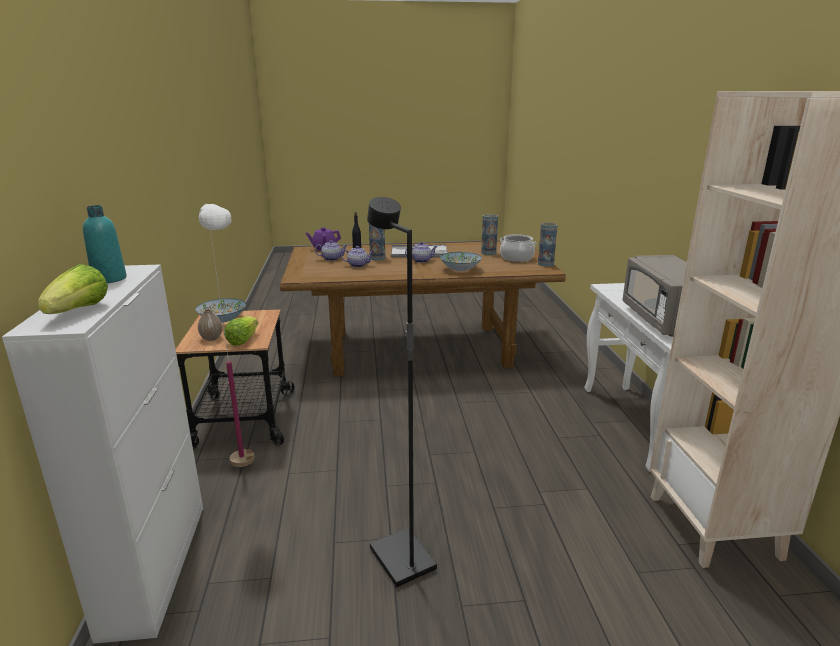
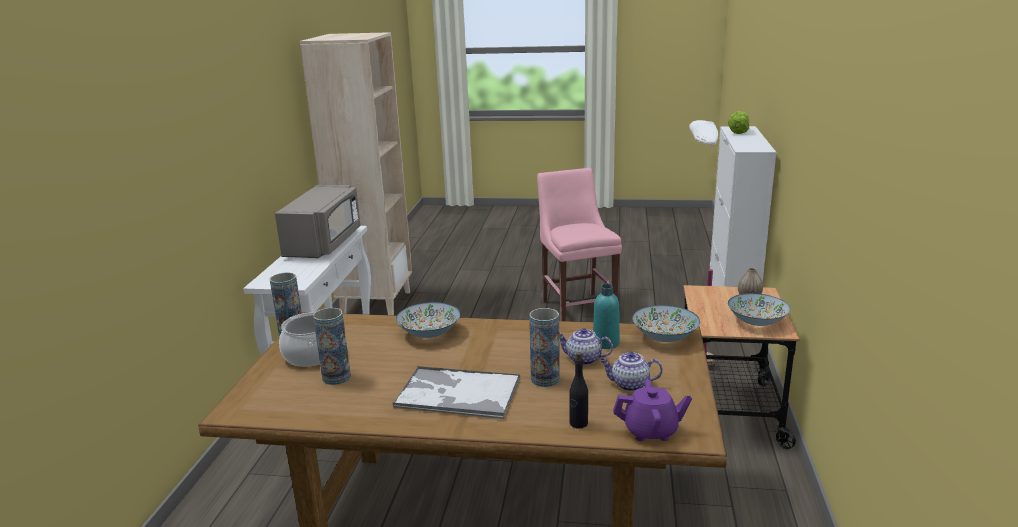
camera: 165 degrees left, 0 degrees up
turquoise bottle [83,205,126,283] -> turquoise bottle moved to [593,284,620,349]
lettuce [224,316,258,346] -> none
black floor lamp [367,197,437,587] -> pink chair [537,168,622,321]
teapot [405,242,438,263] -> none
none -> bowl [632,305,700,342]

